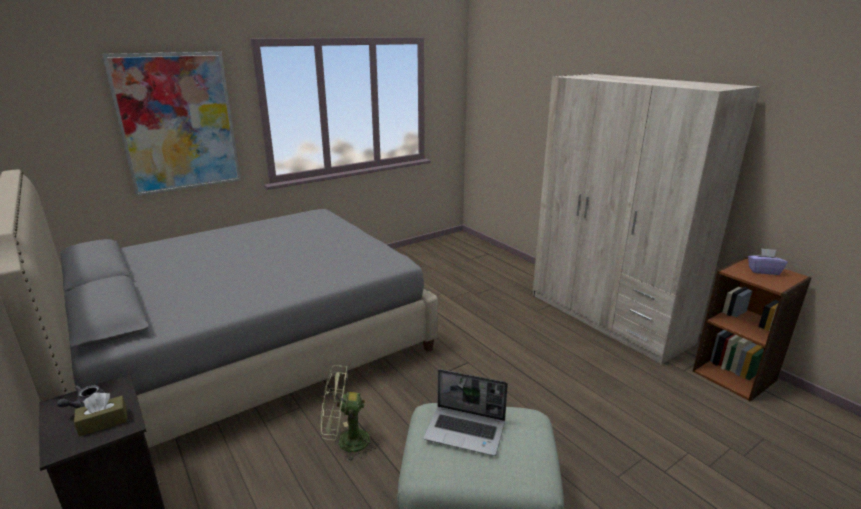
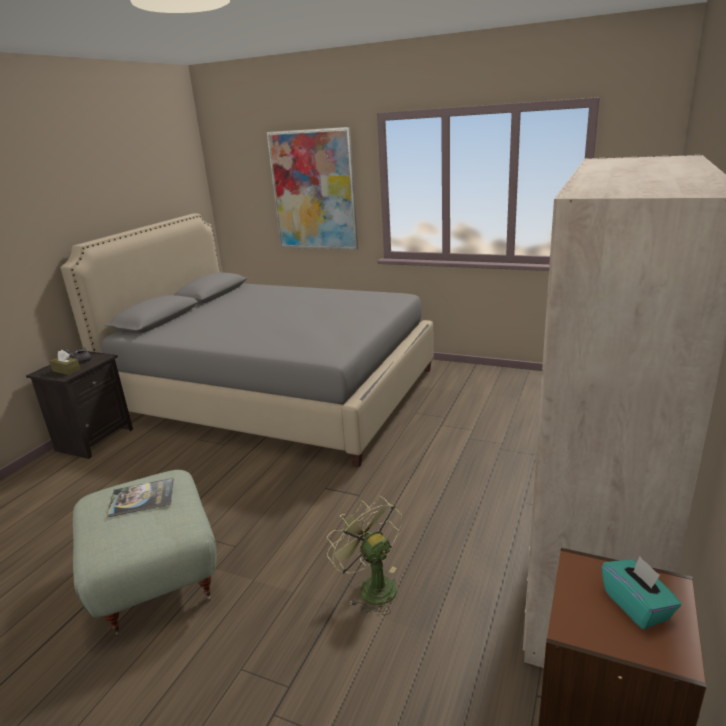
camera: 60 degrees right, 0 degrees up
green fan [321,365,379,462] -> green fan moved to [327,496,402,615]
laptop [423,369,508,456] -> book [107,478,174,517]
purple tissue box [748,248,788,275] -> turquoise tissue box [602,556,681,629]

